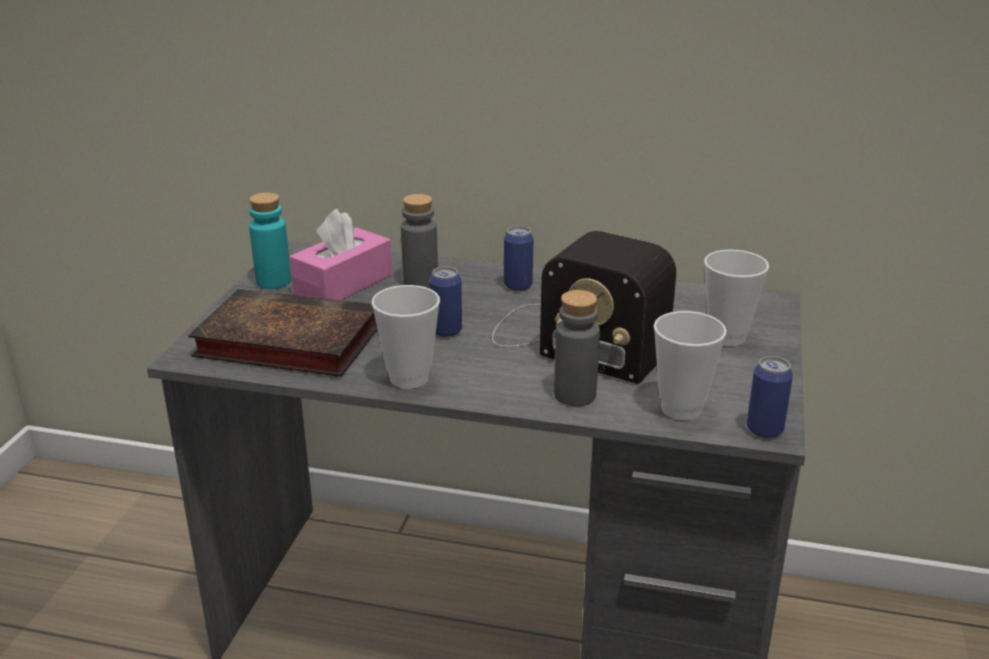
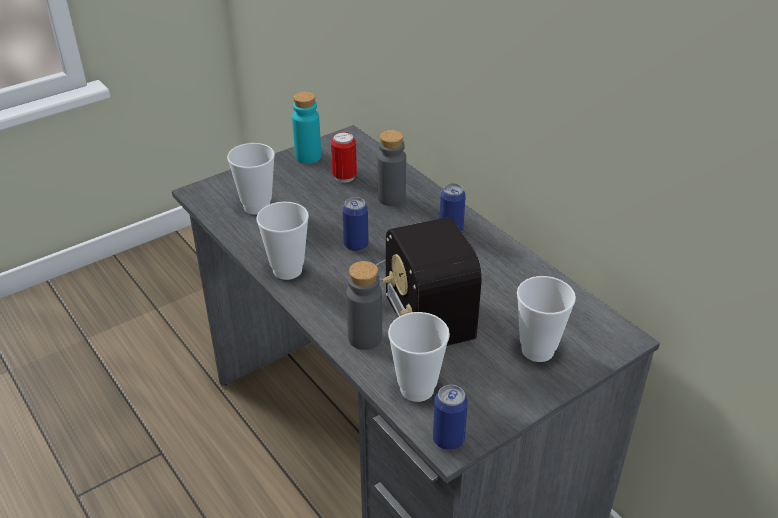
camera: 40 degrees right, 10 degrees up
book [188,288,378,377] -> cup [227,143,275,215]
pink tissue box [289,209,392,300] -> can [331,132,357,183]

